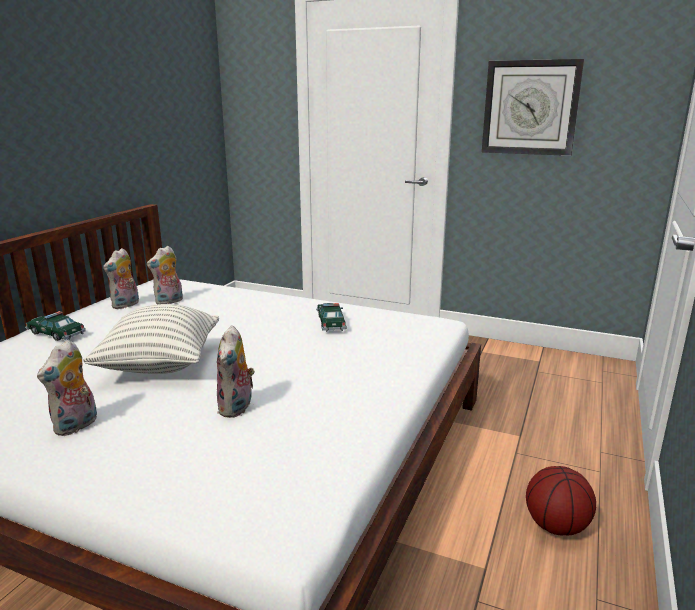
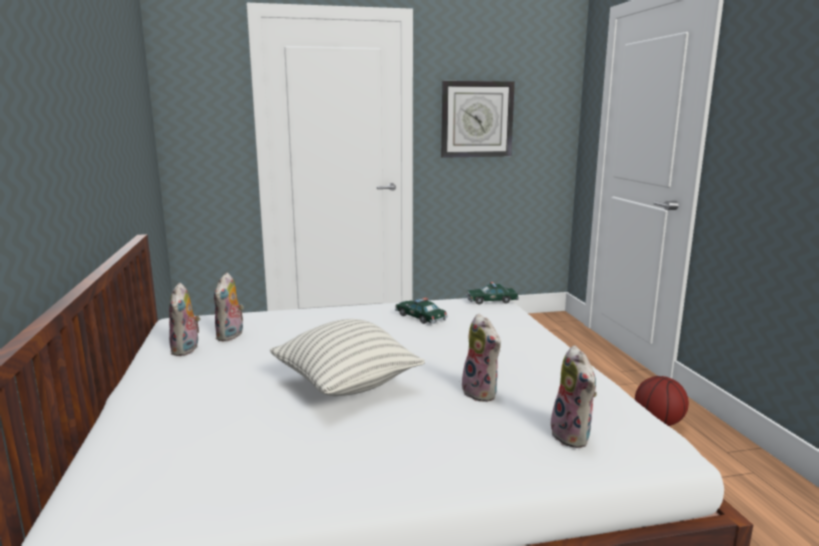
camera: 35 degrees left, 5 degrees down
toy car [25,311,86,341] -> toy car moved to [466,282,519,305]
plush toy [37,340,97,436] -> plush toy moved to [551,345,597,448]

